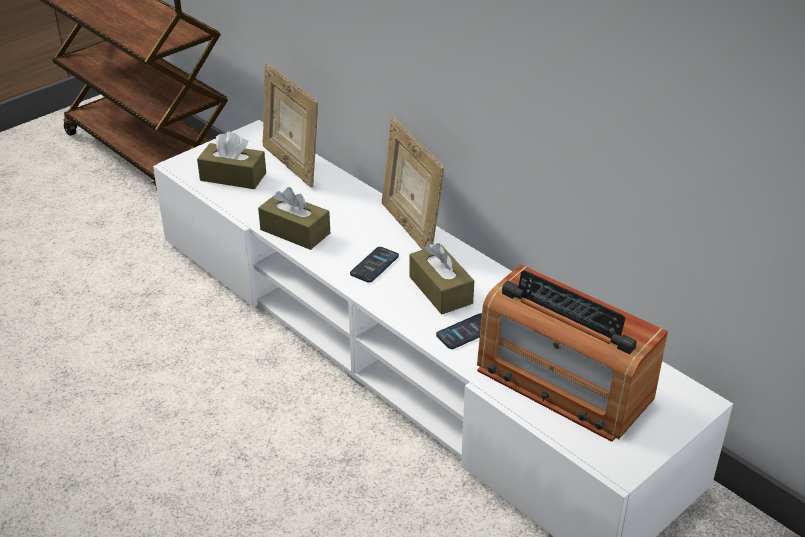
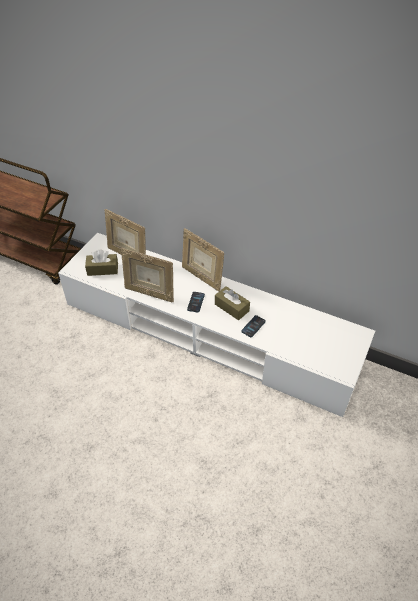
camera: 20 degrees left, 10 degrees up
brown tissue box [258,187,330,250] -> picture frame [121,248,174,302]
radio [477,264,668,442] -> none

